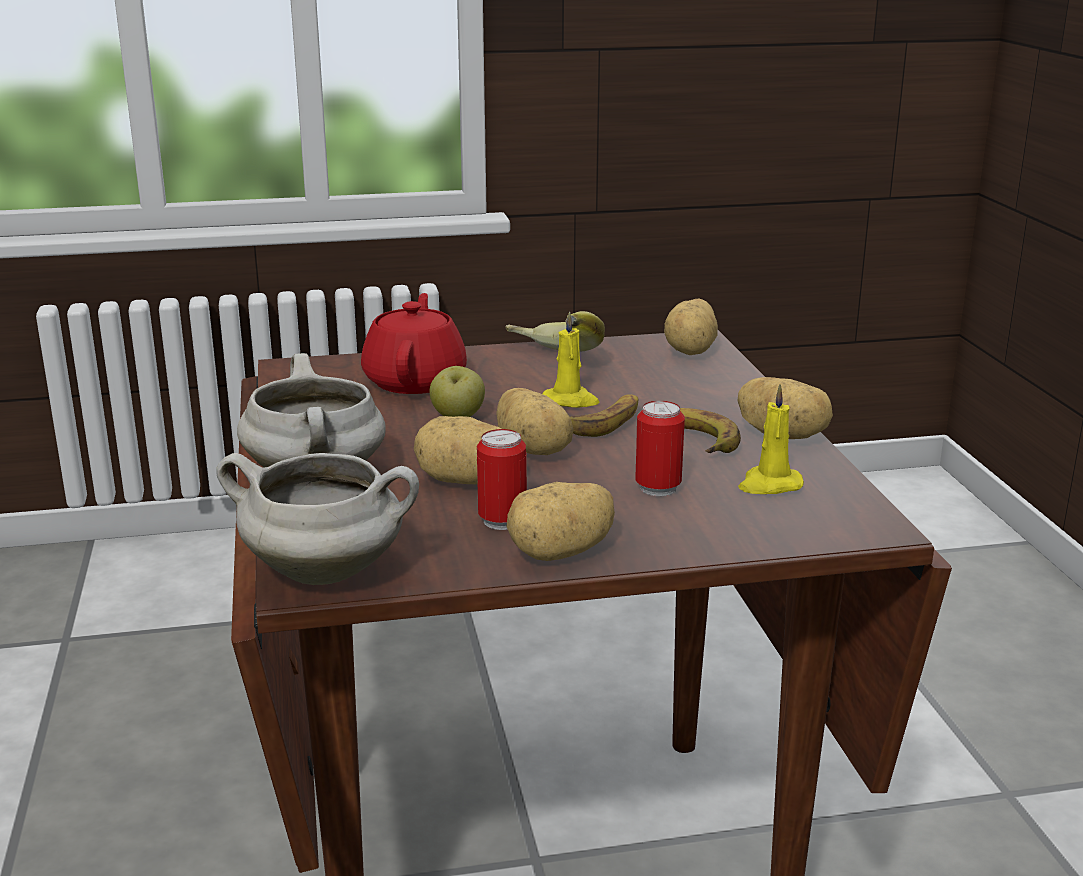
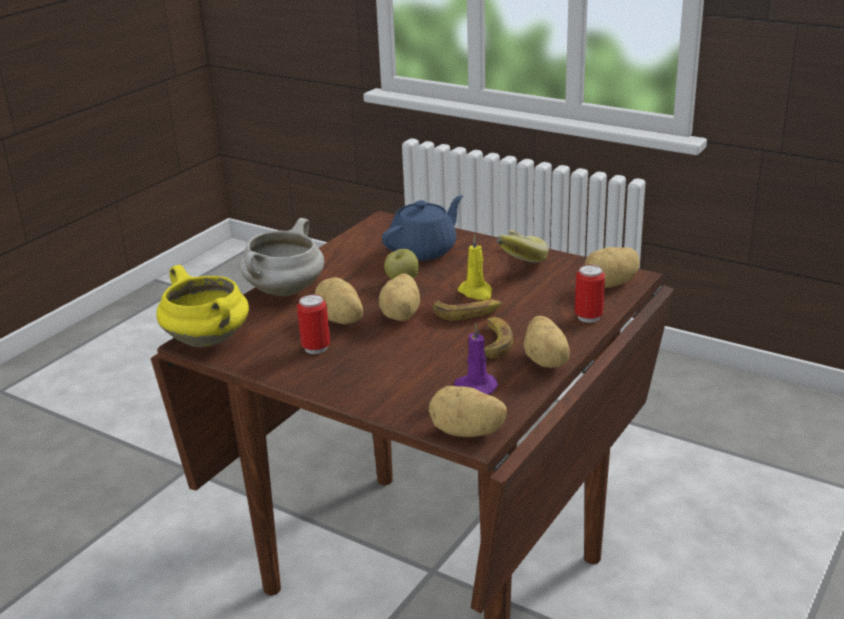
camera: 45 degrees right, 5 degrees up
white cooking pot [216,453,419,585] -> yellow cooking pot [156,265,249,347]
red teapot [361,293,467,394] -> blue teapot [382,195,463,261]
potato [506,482,615,561] -> potato moved to [429,386,506,437]
can [635,401,685,496] -> can moved to [575,265,605,323]
yellow candle [738,384,804,494] -> purple candle [454,323,498,395]

